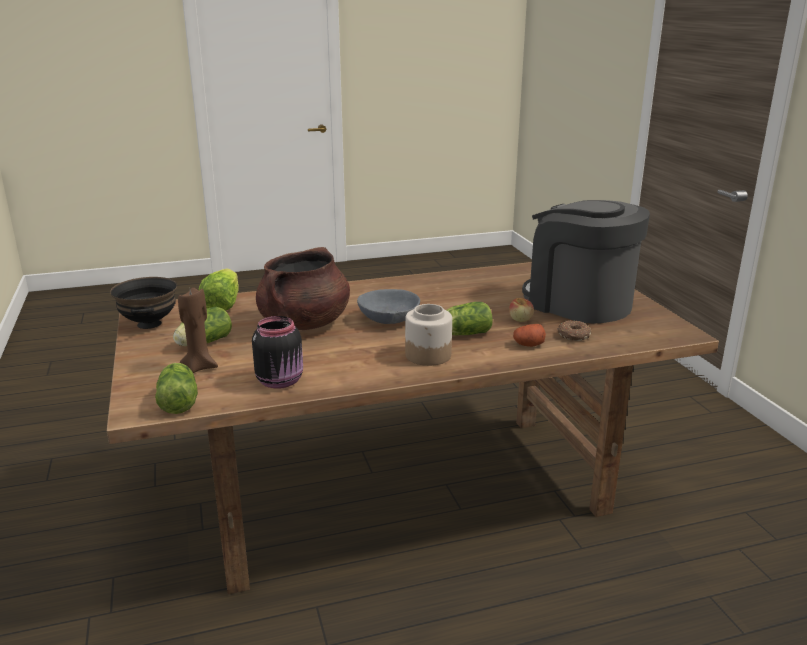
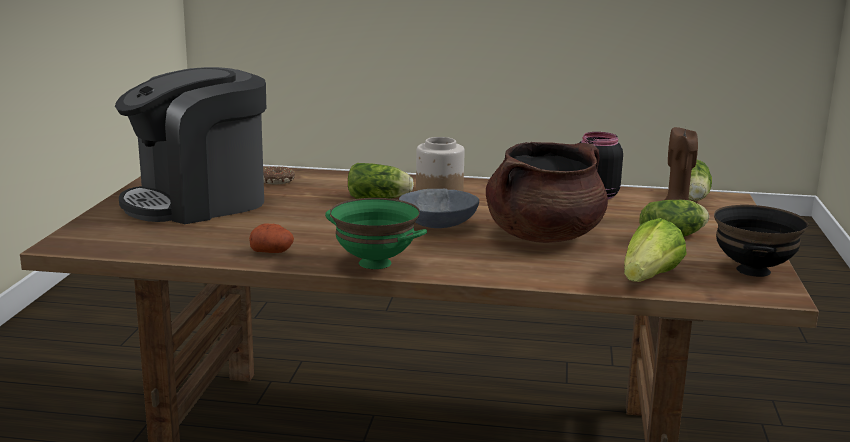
camera: 155 degrees left, 5 degrees down
apple [509,298,534,322] -> none
potato [513,324,546,347] -> potato moved to [249,223,294,253]
coffee machine [522,200,650,324] -> coffee machine turned 75 degrees clockwise [115,67,266,224]
none -> green bowl [325,198,427,269]

